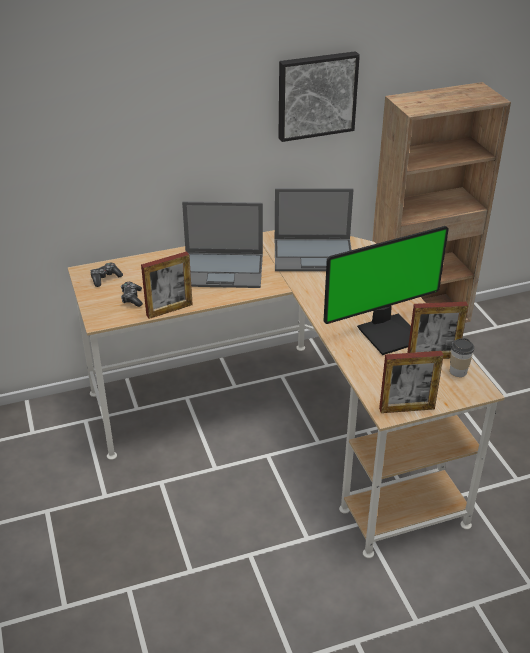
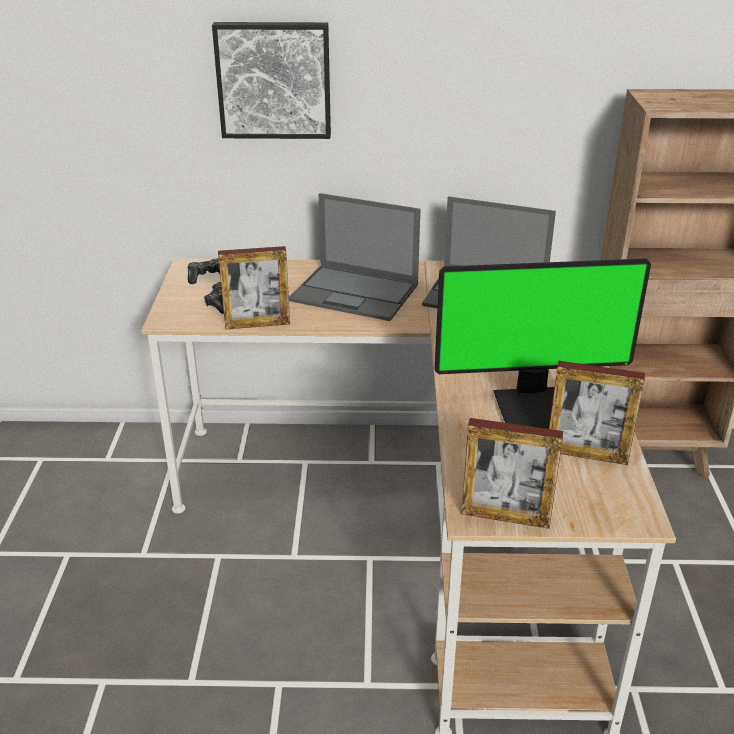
camera: 20 degrees right, 5 degrees down
picture [278,51,360,142] -> picture moved to [212,22,331,139]
cup [450,338,474,377] -> none

